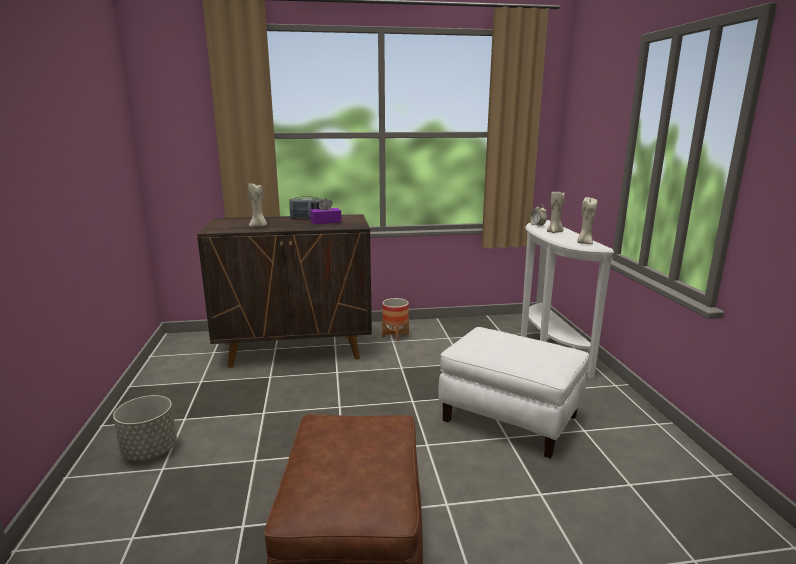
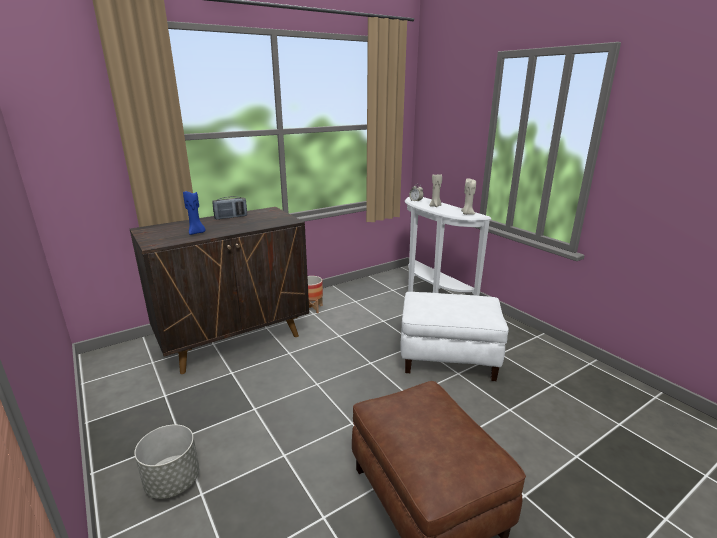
camera: 25 degrees left, 5 degrees up
beige candle [248,183,267,227] -> blue candle [183,191,206,235]
purple tissue box [310,198,342,224] -> none

